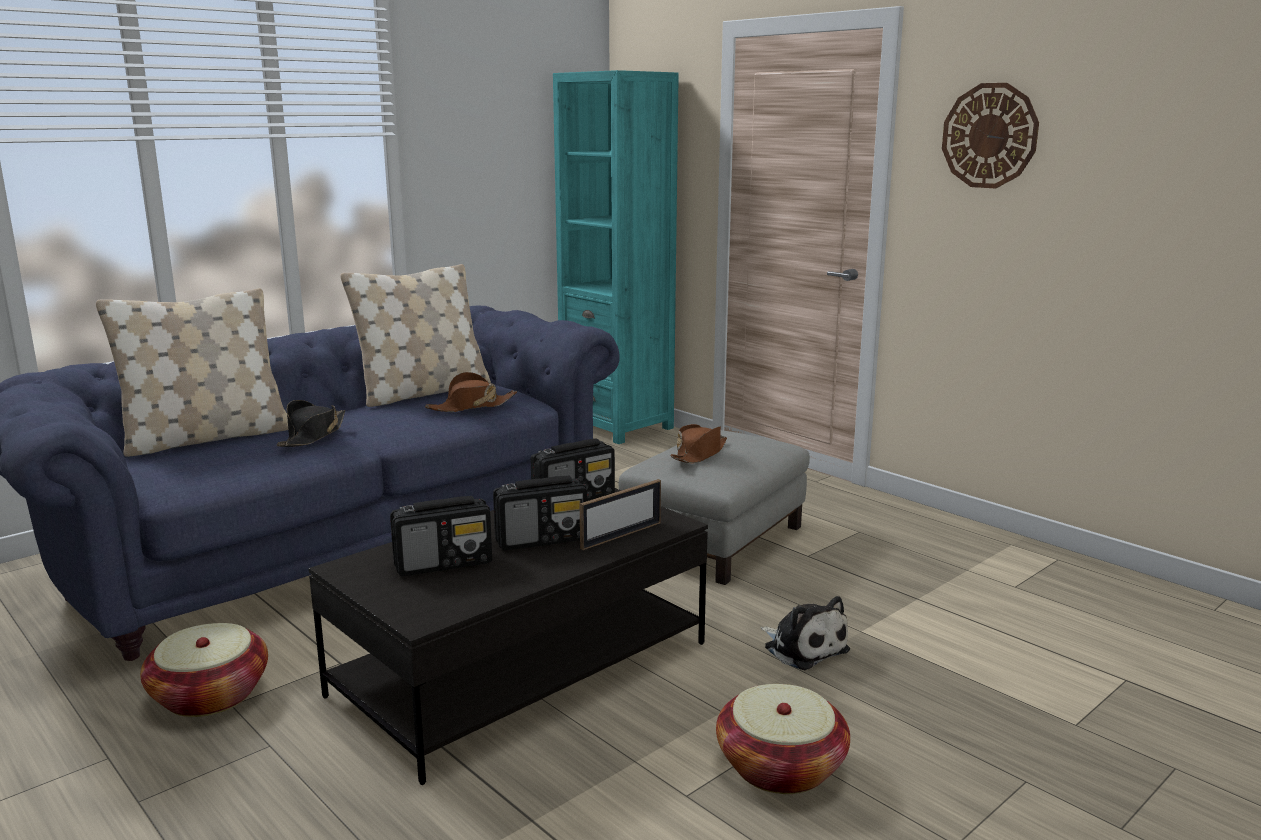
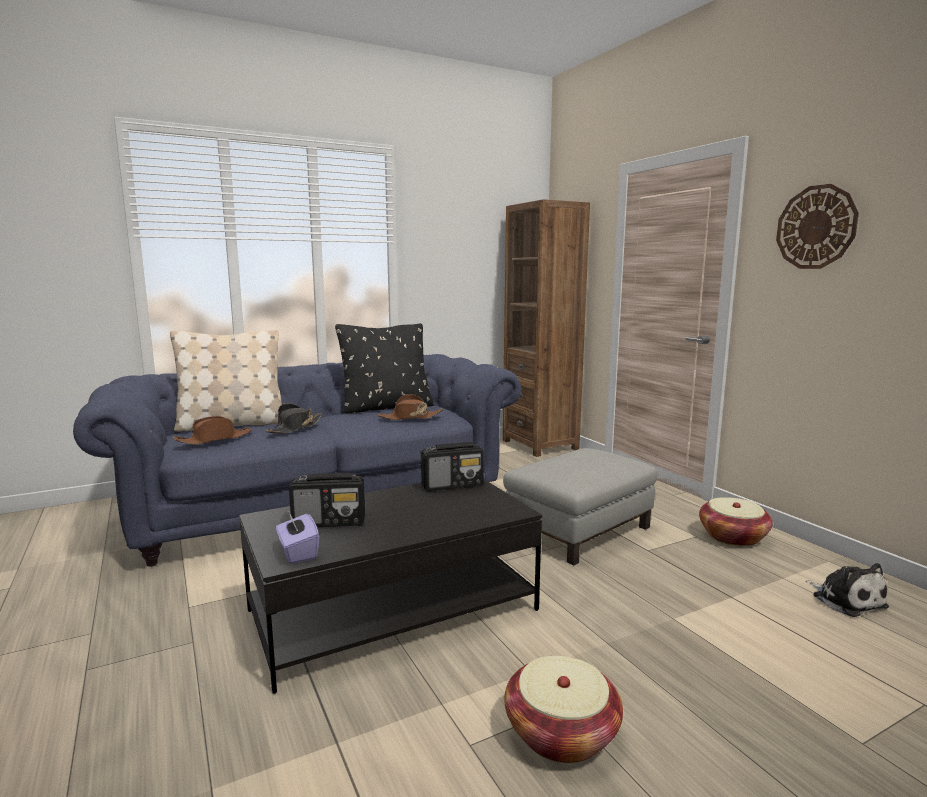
camera: 15 degrees right, 5 degrees down
basket [140,623,268,717] -> basket moved to [699,497,773,547]
beige pillow [340,264,491,407] -> black pillow [335,323,434,413]
radio [493,476,587,551] -> none
turquoise bookcase [553,70,679,444] -> brown bookcase [503,199,590,457]
picture frame [580,479,661,550] -> none
brown hat [670,424,727,463] -> brown hat moved to [173,416,252,445]
plush toy [760,596,850,670] -> plush toy moved to [805,563,889,617]
none -> purple tissue box [276,512,319,564]

